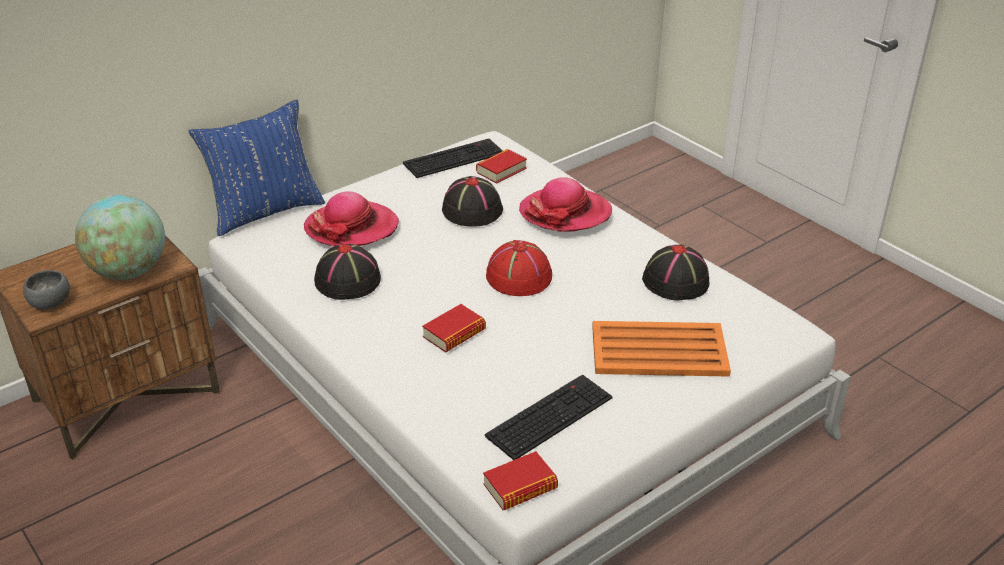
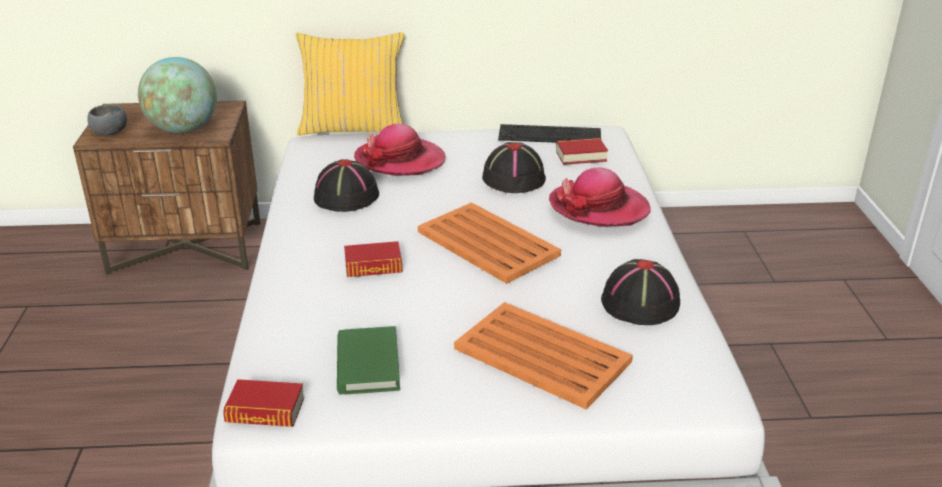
camera: 35 degrees right, 5 degrees down
blue pillow [189,99,325,236] -> yellow pillow [296,32,404,136]
keyboard [485,374,613,460] -> green book [337,326,400,395]
red hat [486,240,552,296] -> orange tray [418,202,561,284]

